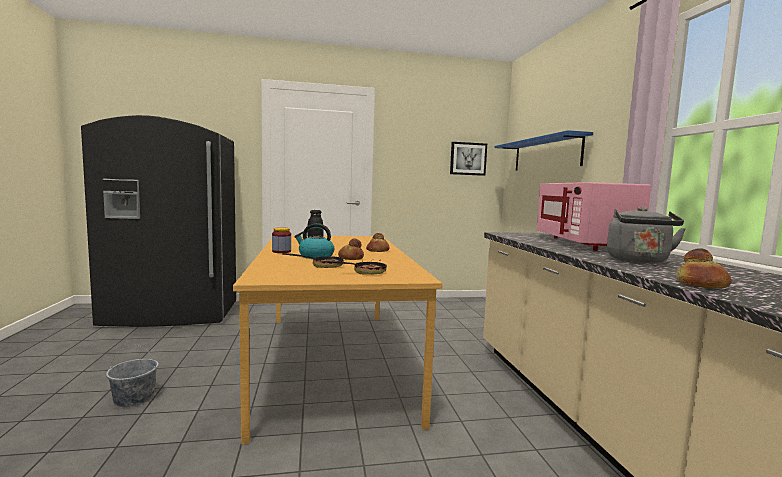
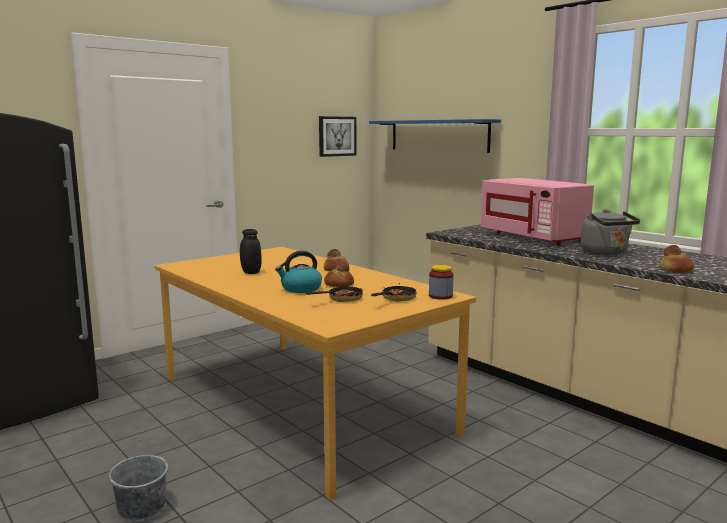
camera: 30 degrees left, 5 degrees up
jar [272,227,291,253] -> jar moved to [429,265,453,300]

